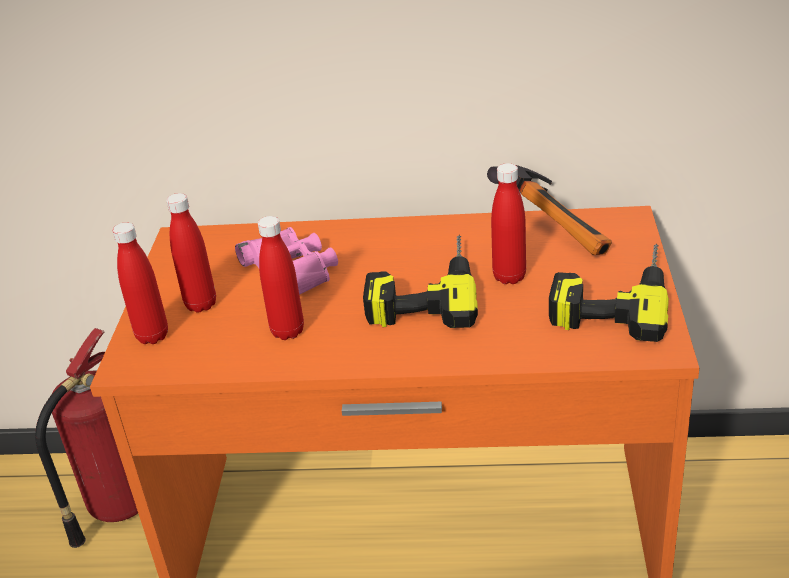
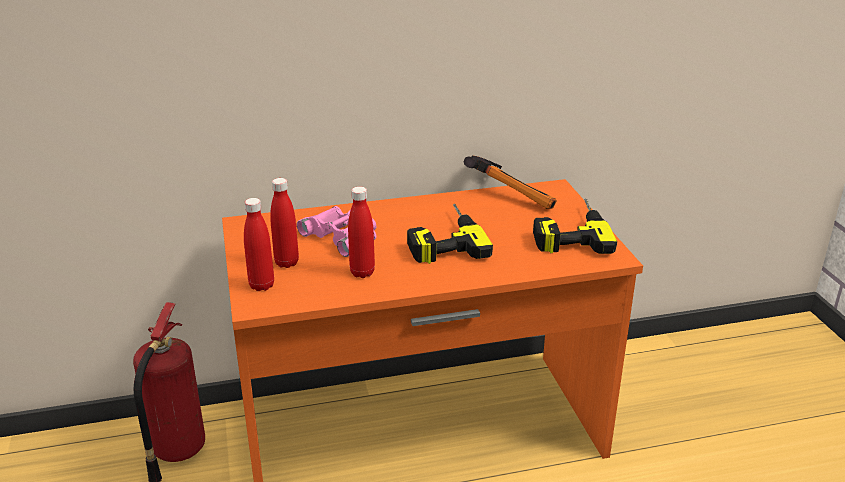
camera: 20 degrees left, 5 degrees down
red bottle [491,163,526,284] -> none

